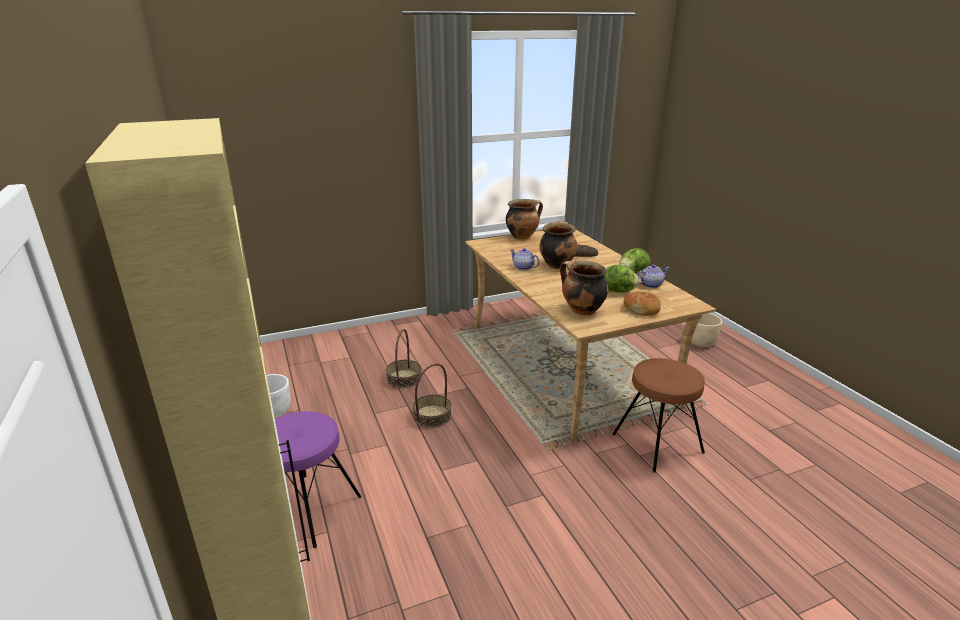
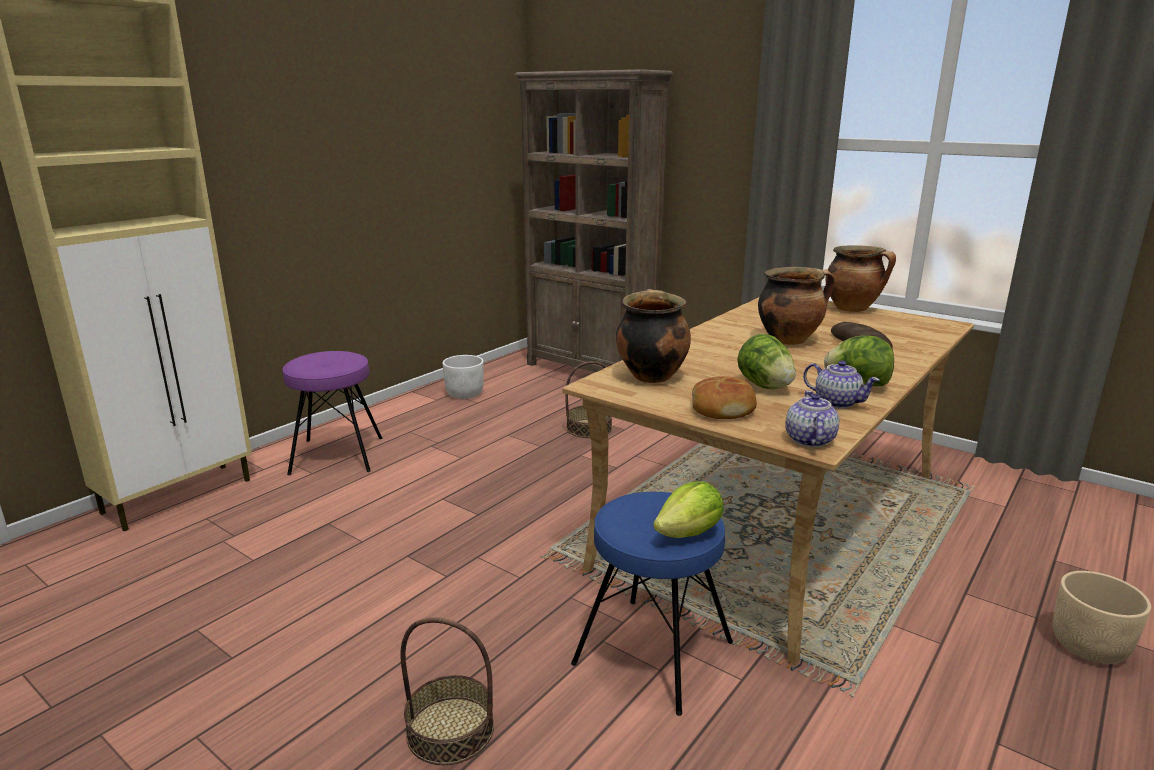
camera: 60 degrees right, 5 degrees down
basket [413,363,452,428] -> basket moved to [400,617,494,765]
teapot [510,248,539,270] -> teapot moved to [785,391,839,447]
brown stool [612,358,705,473] -> blue stool [571,492,733,716]
none -> brown bookcase [515,69,673,372]
none -> lettuce [653,481,724,538]

